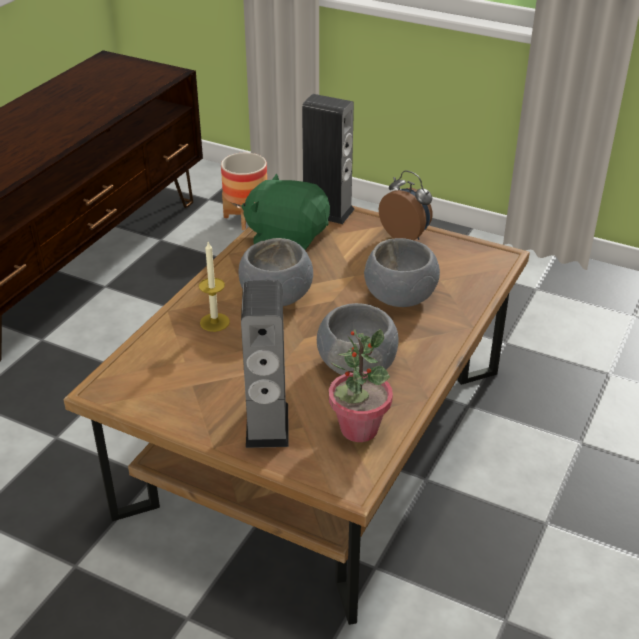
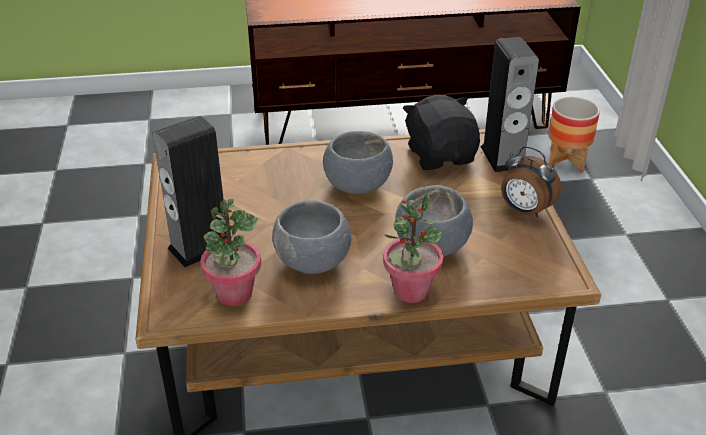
camera: 55 degrees right, 0 degrees up
candle [199,242,230,332] -> none
green plush toy [241,173,330,250] -> black plush toy [403,95,480,170]
alarm clock [379,170,433,240] -> alarm clock turned 120 degrees clockwise [501,146,561,218]
none -> potted plant [383,193,443,303]

